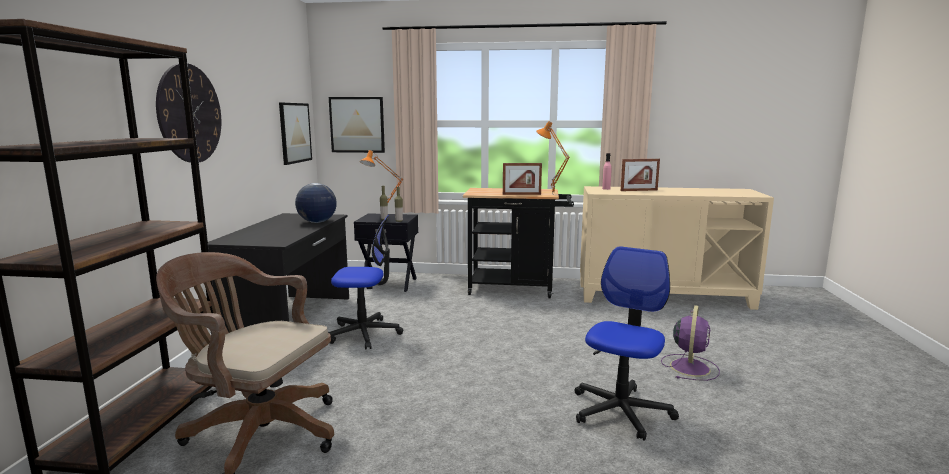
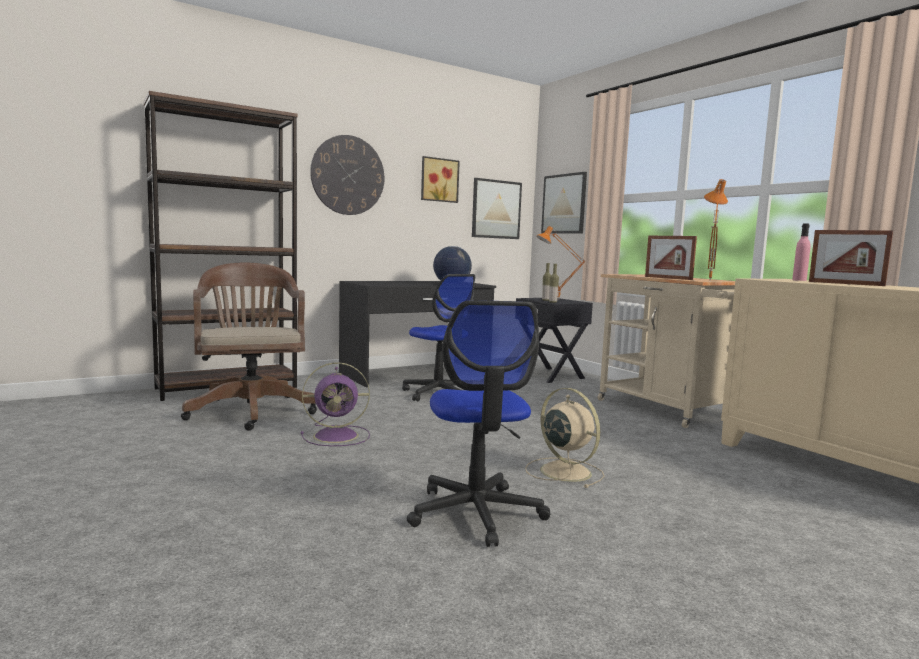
camera: 50 degrees right, 5 degrees down
black cart [463,188,574,298] -> beige cart [597,274,735,428]
office chair [574,246,679,441] -> office chair turned 90 degrees clockwise [407,300,550,547]
purple fan [661,305,720,381] -> purple fan moved to [301,362,370,446]
none -> picture [421,156,460,203]
none -> beige fan [525,388,605,488]

